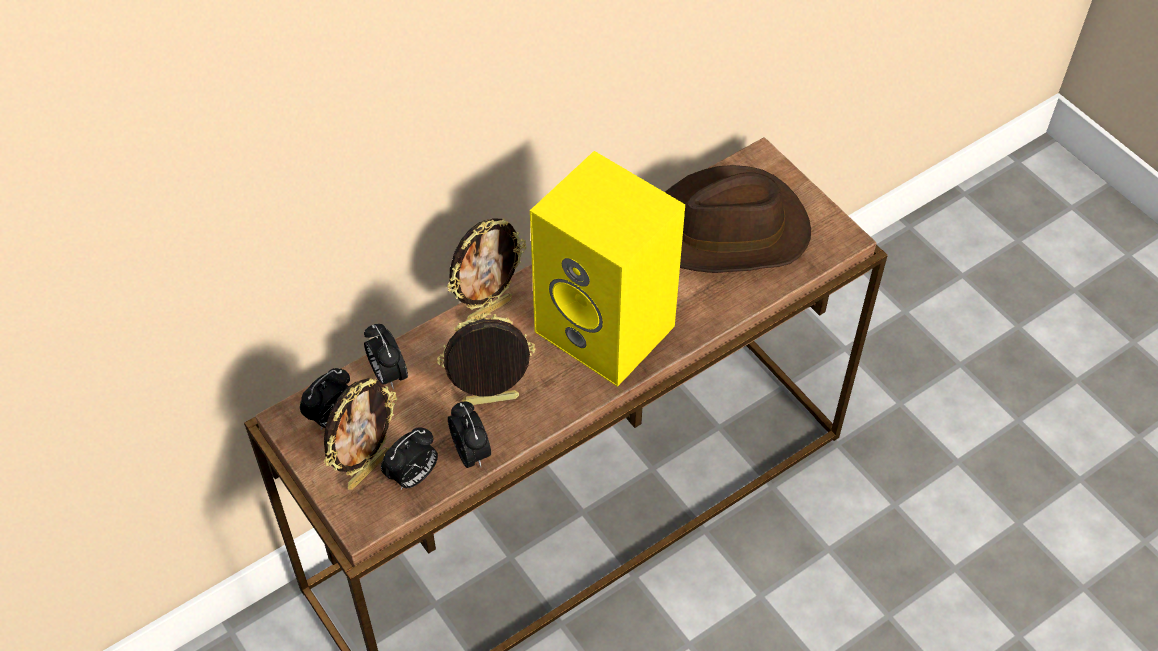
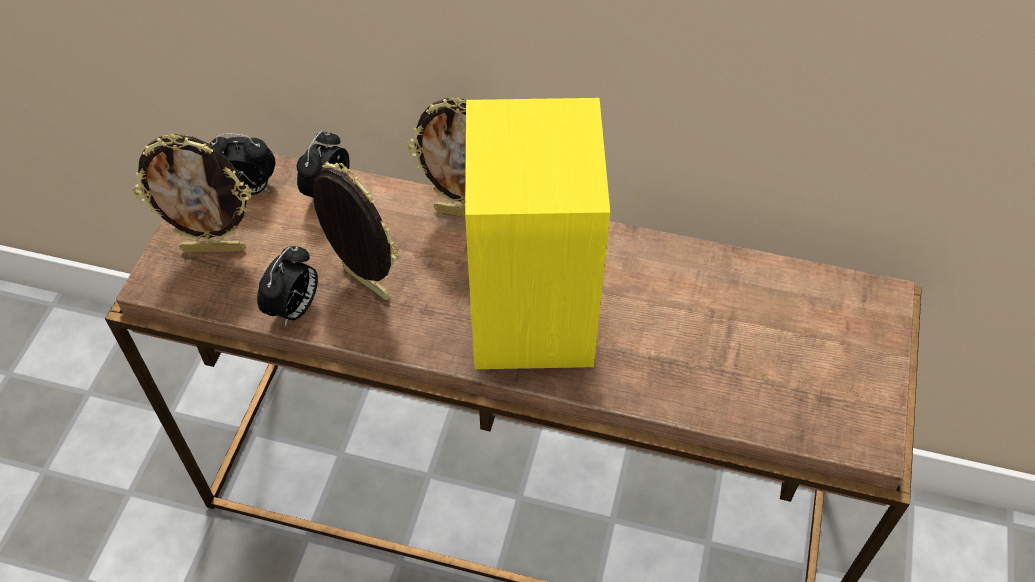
camera: 50 degrees right, 0 degrees up
alarm clock [381,427,438,490] -> none
brown hat [665,165,811,273] -> none

